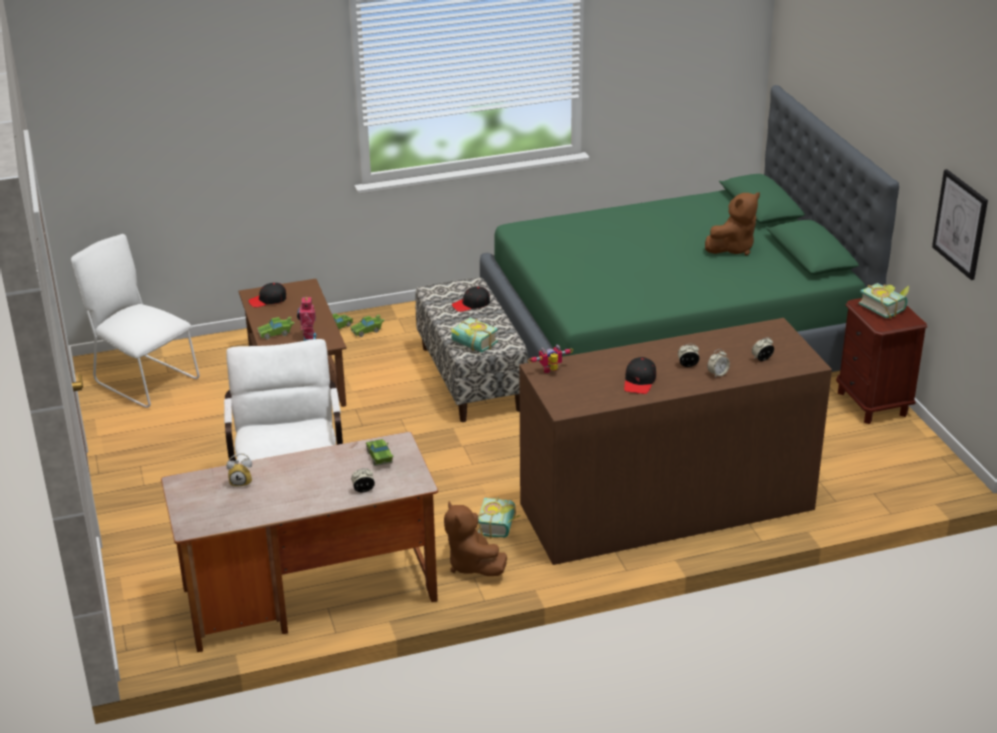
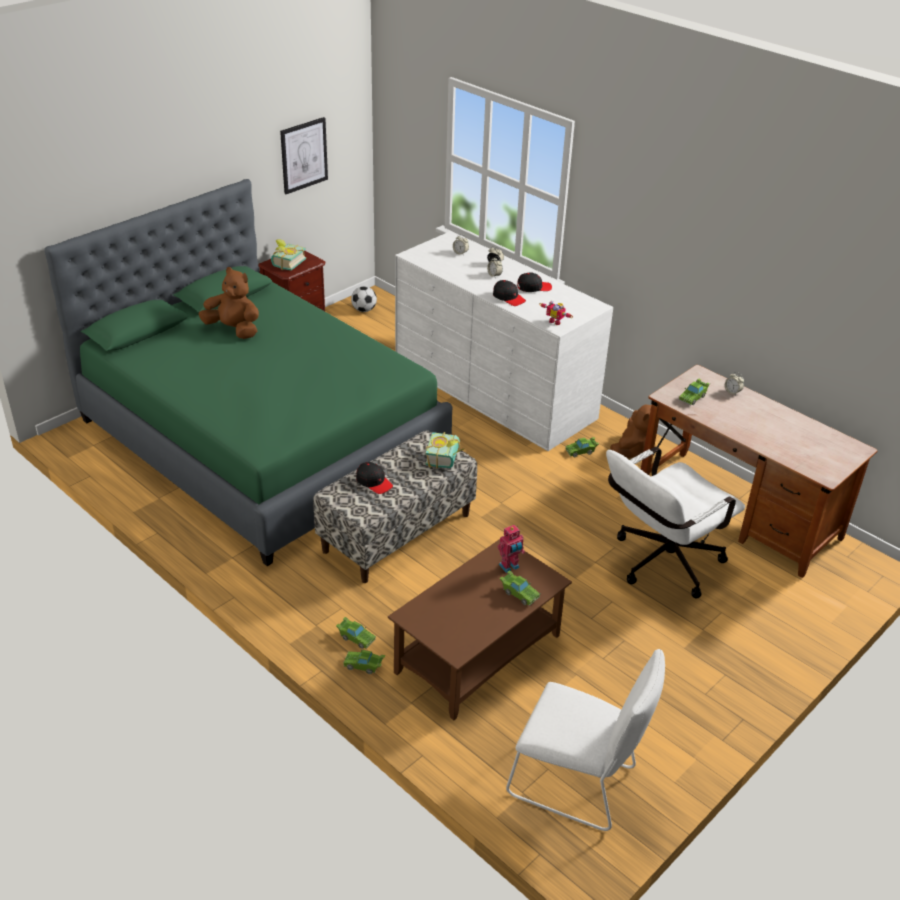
camera: 120 degrees left, 5 degrees up
white chair [71,234,200,408] -> white chair turned 75 degrees counterclockwise [506,649,665,831]
alarm clock [226,453,252,487] -> none
black cap [248,283,286,307] -> black cap moved to [493,280,526,306]
book [478,497,521,539] -> green toy car [565,437,599,458]
brown dresser [519,318,832,565] -> white dresser [395,232,613,451]
none -> football [351,286,377,312]

